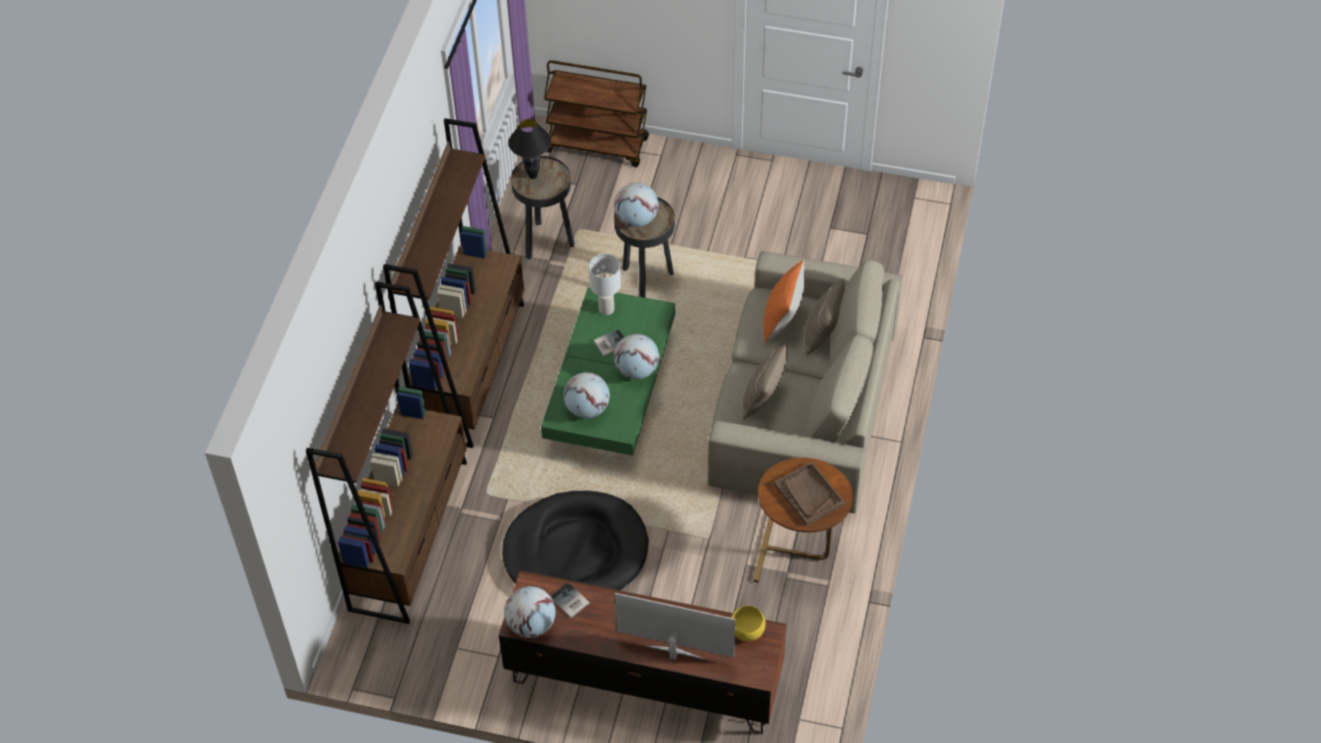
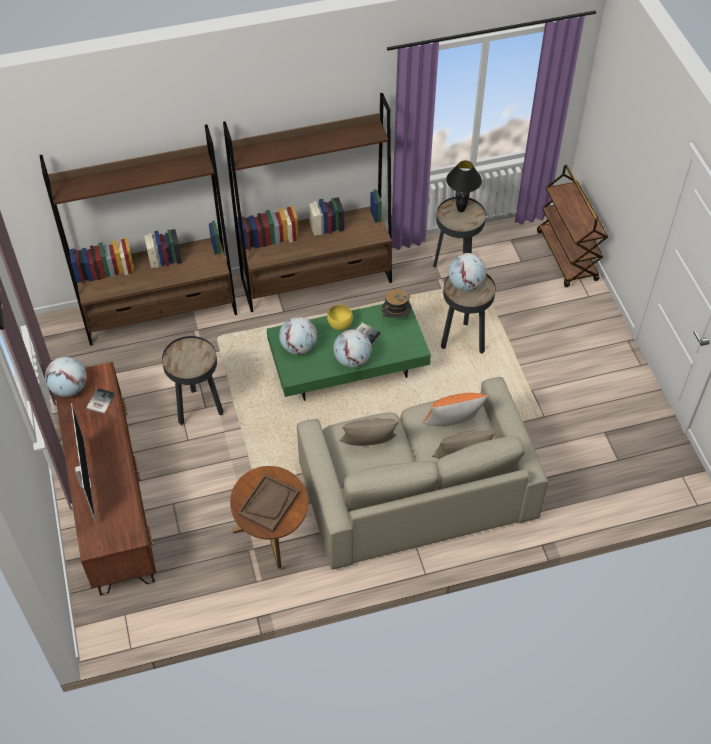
camera: 60 degrees right, 0 degrees up
black dog bed [502,491,649,590] -> black side table [162,336,224,425]
white table lamp [589,254,621,315] -> hat [380,289,412,318]
yellow bowl [731,606,766,641] -> yellow bowl moved to [327,305,353,330]

